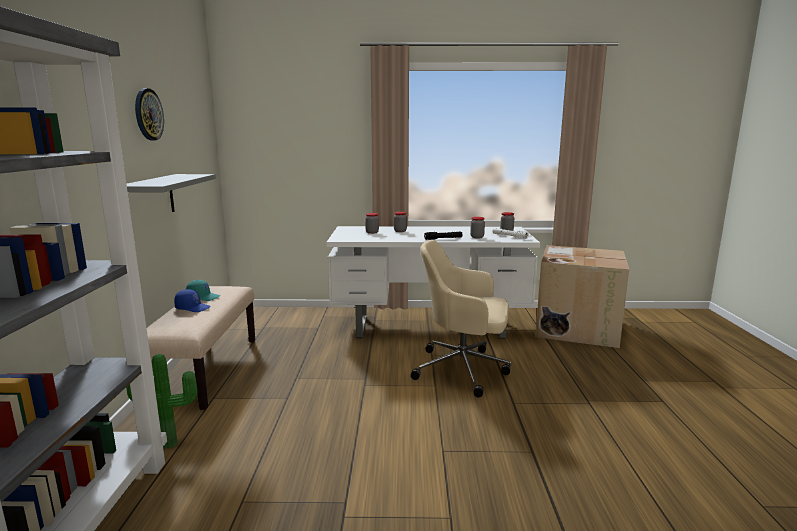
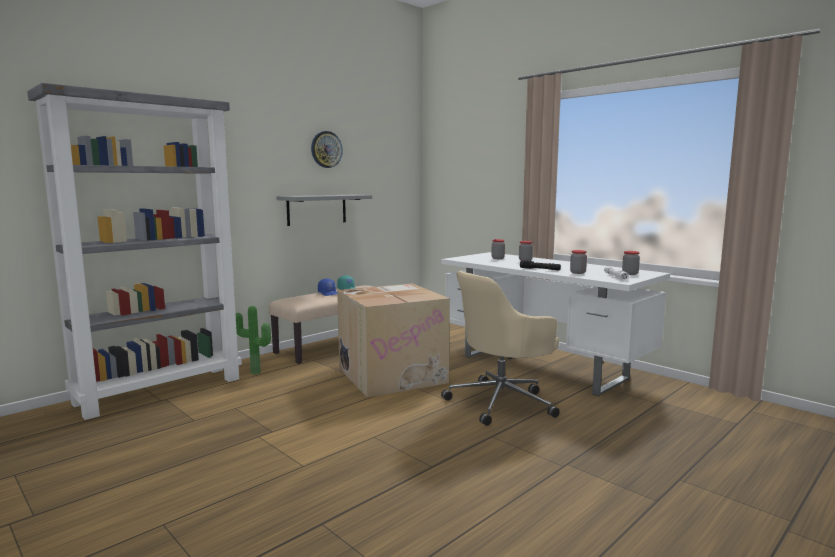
camera: 45 degrees right, 5 degrees down
beige office chair [411,240,511,397] -> beige office chair turned 90 degrees counterclockwise [441,271,560,426]
cardboard box [535,245,629,348] -> cardboard box moved to [337,283,450,398]

